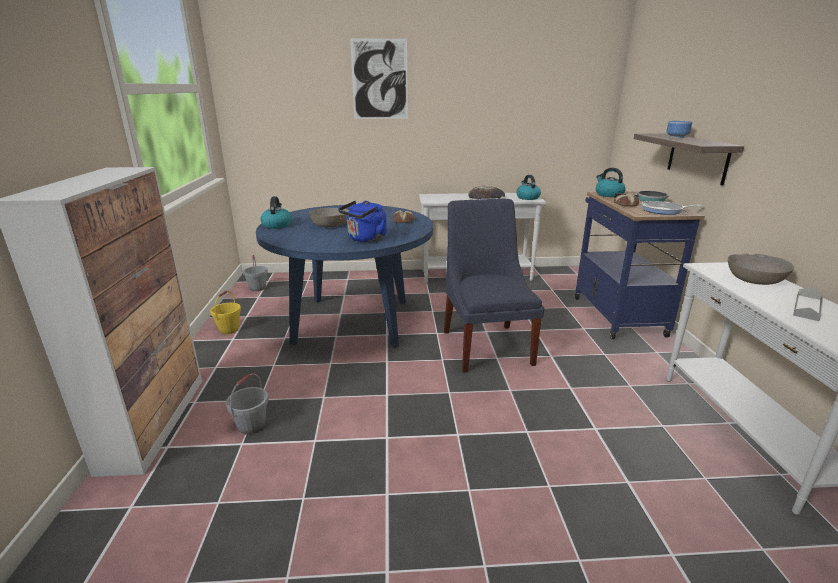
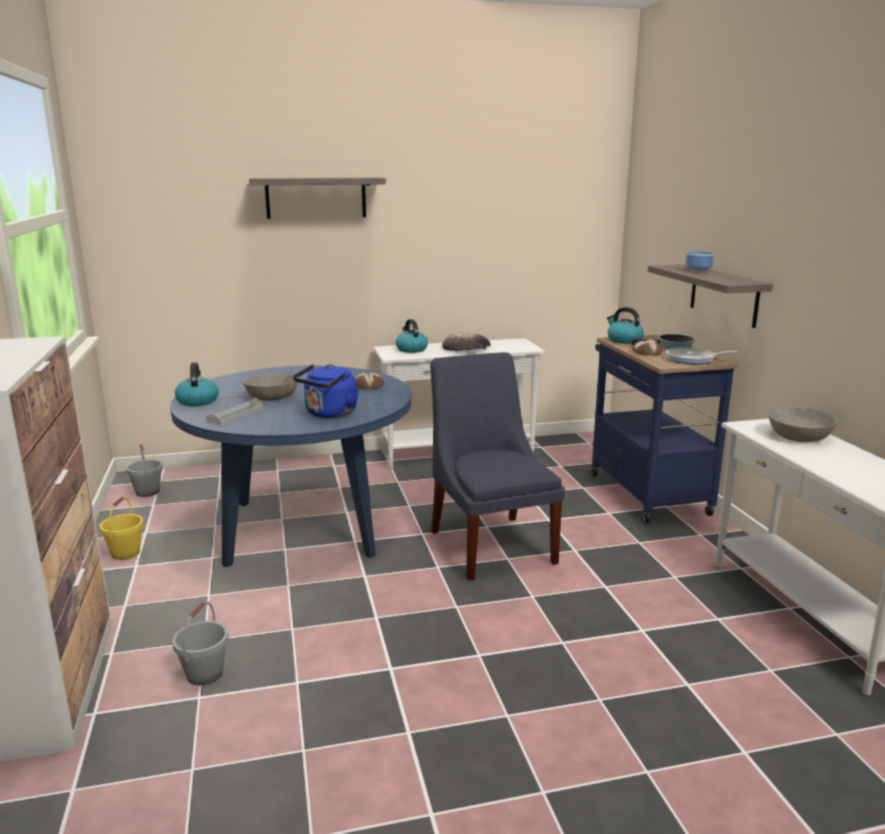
camera: 10 degrees left, 5 degrees down
picture [350,38,408,119] -> shelf [249,177,386,219]
kettle [516,175,541,200] -> kettle moved to [396,319,428,353]
grey tray [793,287,823,321] -> grey tray moved to [206,398,263,426]

